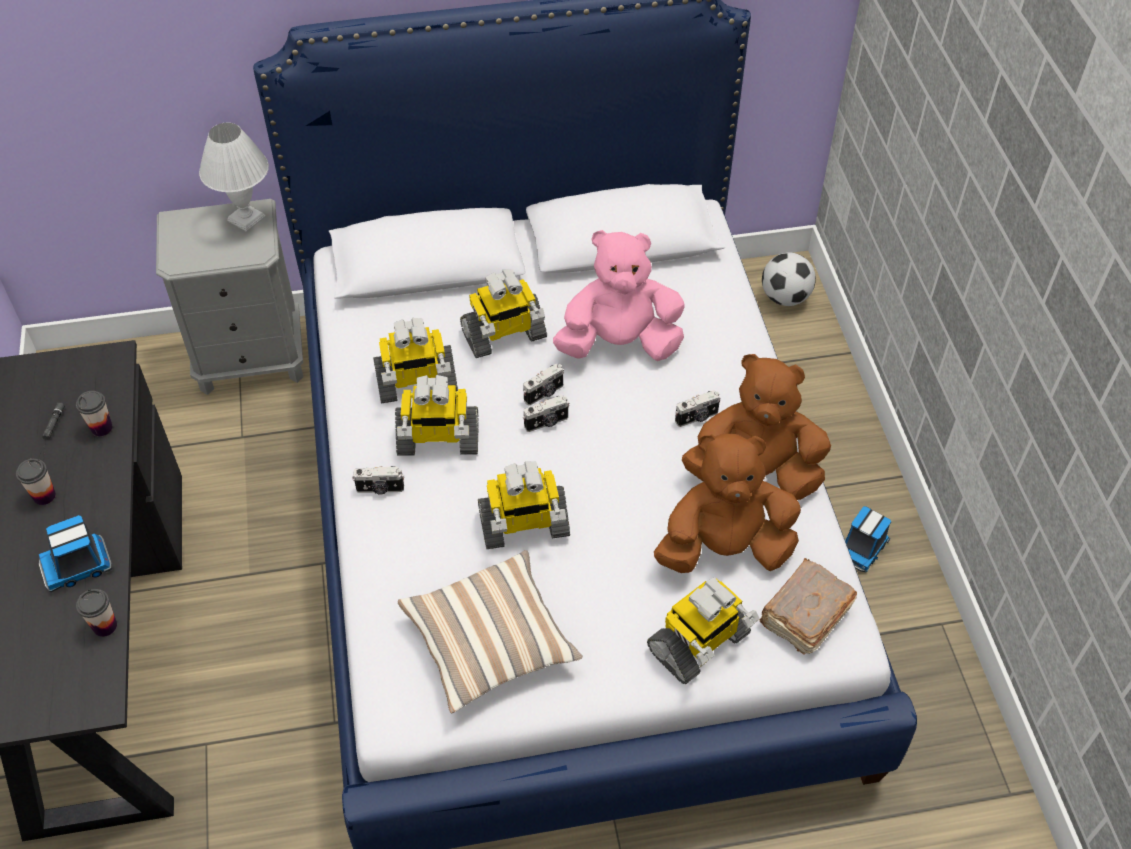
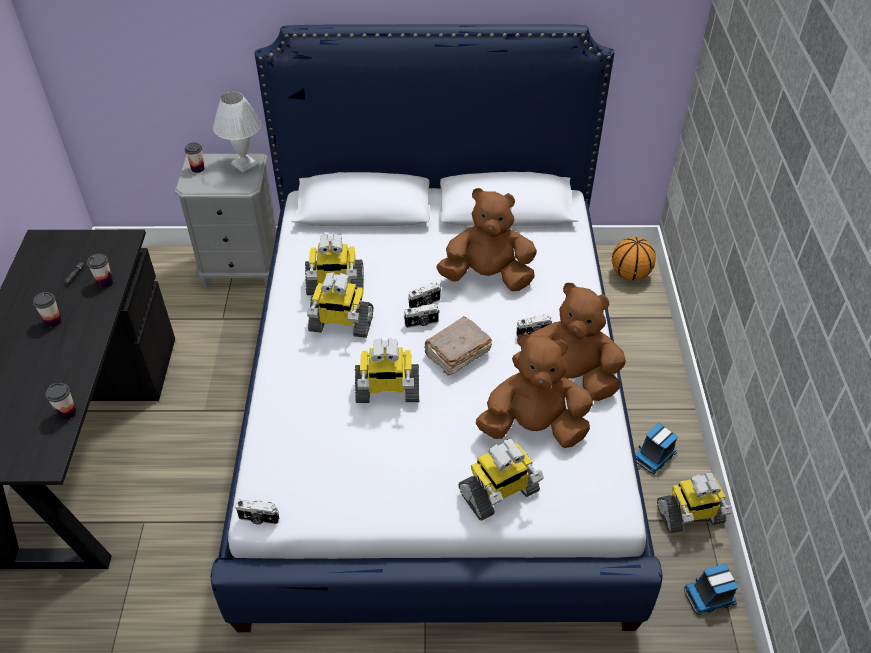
camera: 10 degrees right, 5 degrees down
toy truck [39,515,112,592] -> toy truck moved to [684,564,738,615]
camera [352,466,404,495] -> camera moved to [235,500,279,525]
pillow [398,550,583,713] -> none
toy robot [460,269,547,358] -> toy robot moved to [657,473,732,533]
pink plush toy [553,230,685,361] -> brown plush toy [436,188,537,291]
brown book [759,558,857,654] -> brown book moved to [424,316,492,376]
football [762,253,816,306] -> basketball [612,237,656,280]
none -> cup [184,142,204,173]

